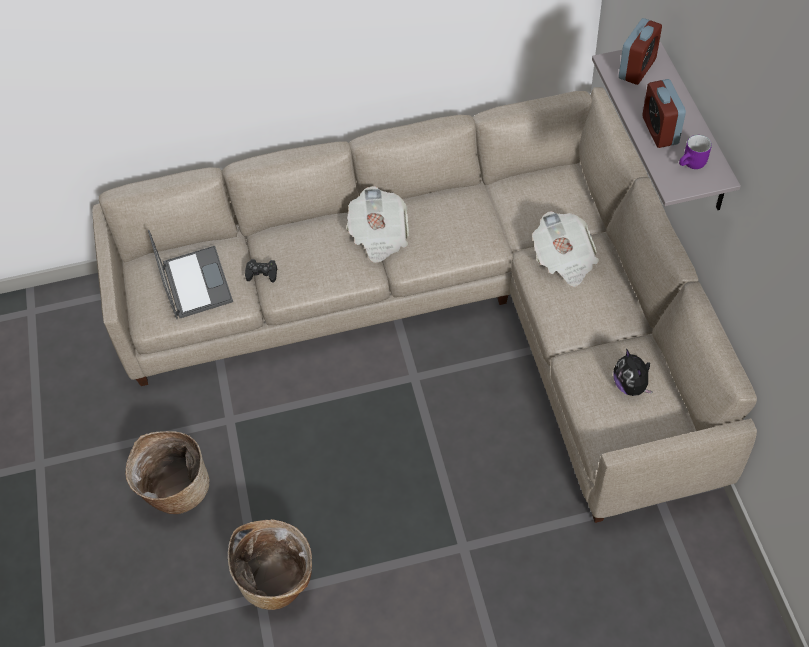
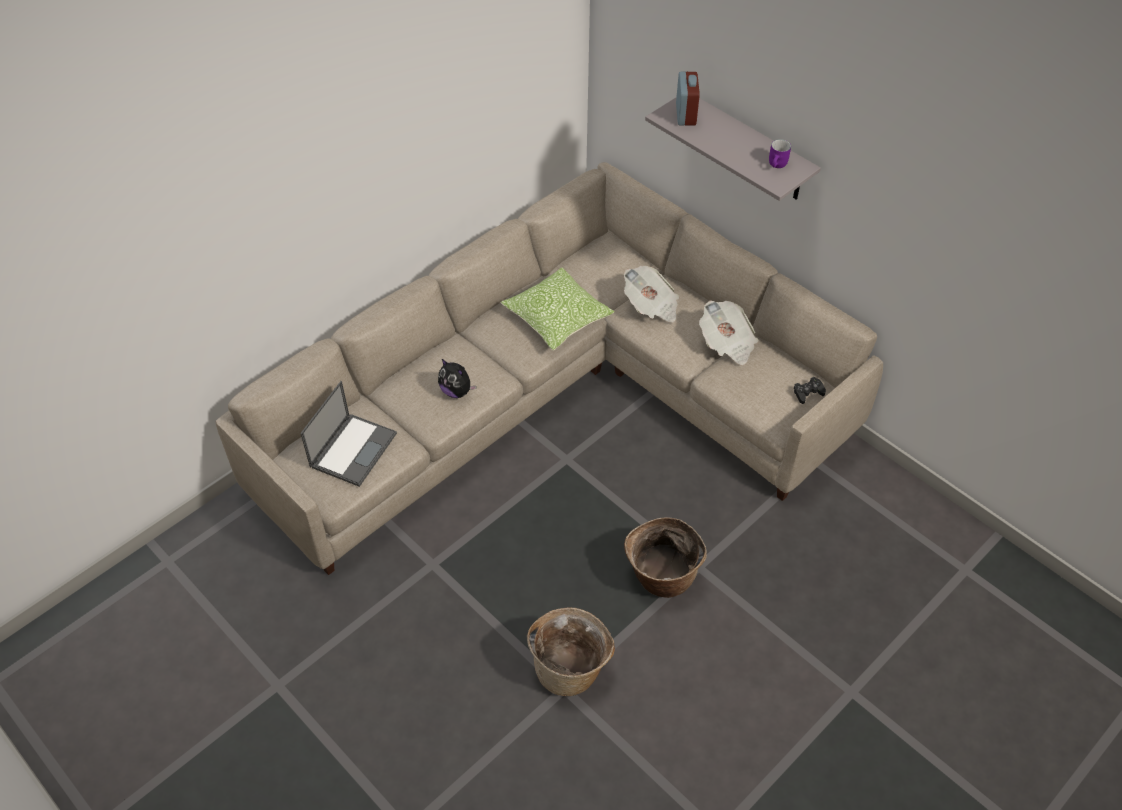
camera: 35 degrees left, 5 degrees down
basket [125,431,209,514] -> basket moved to [624,517,707,598]
laptop [148,230,233,319] -> laptop turned 75 degrees clockwise [300,381,397,487]
black game controller [245,259,277,283] -> black game controller moved to [794,377,826,404]
newspaper [346,186,409,263] -> newspaper moved to [699,300,758,365]
plush toy [613,349,653,396] -> plush toy moved to [438,359,477,398]
alarm clock [642,79,686,148] -> none
none -> pillow [501,268,615,351]

